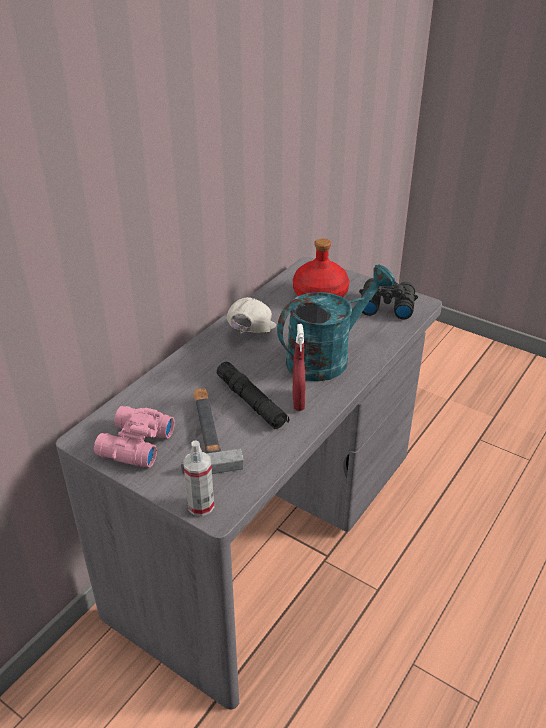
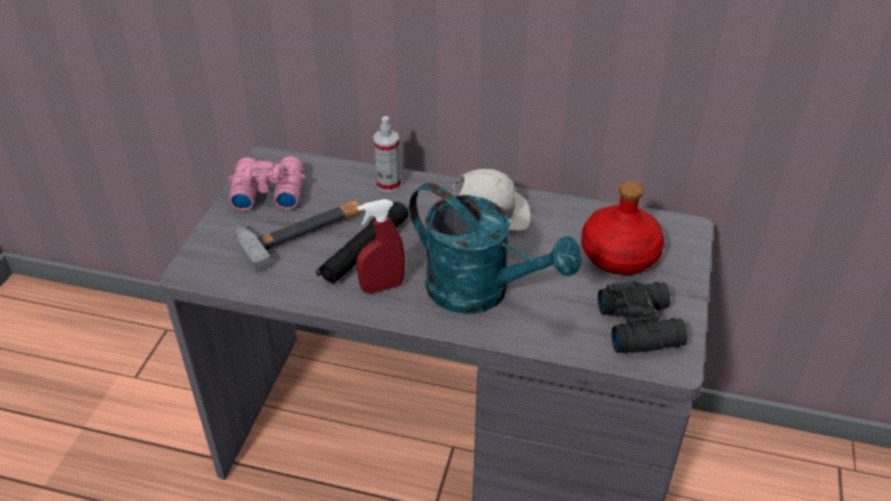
camera: 70 degrees right, 5 degrees up
spray bottle [183,440,214,516] -> spray bottle moved to [373,116,401,192]

